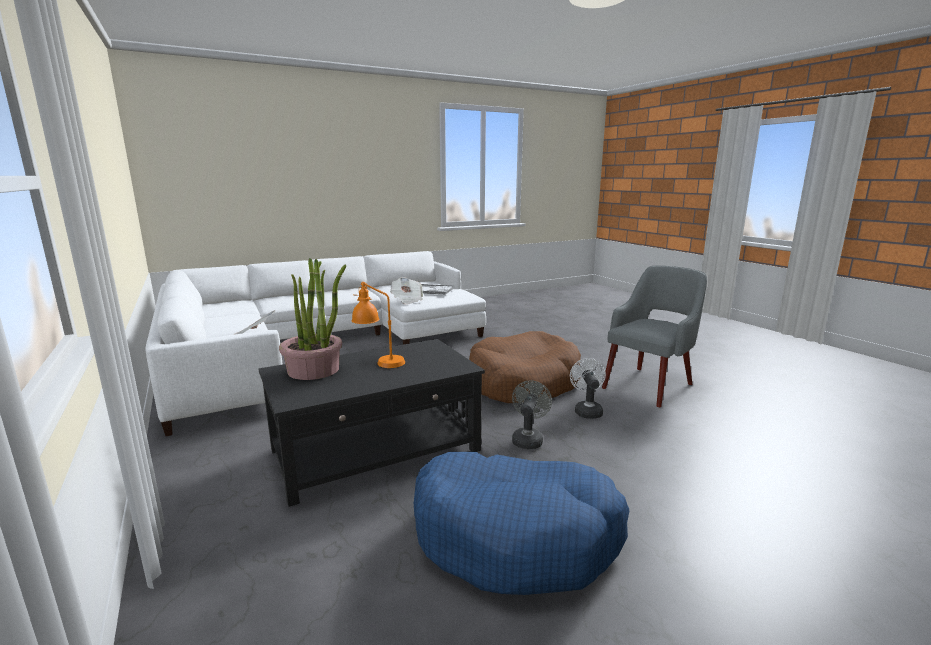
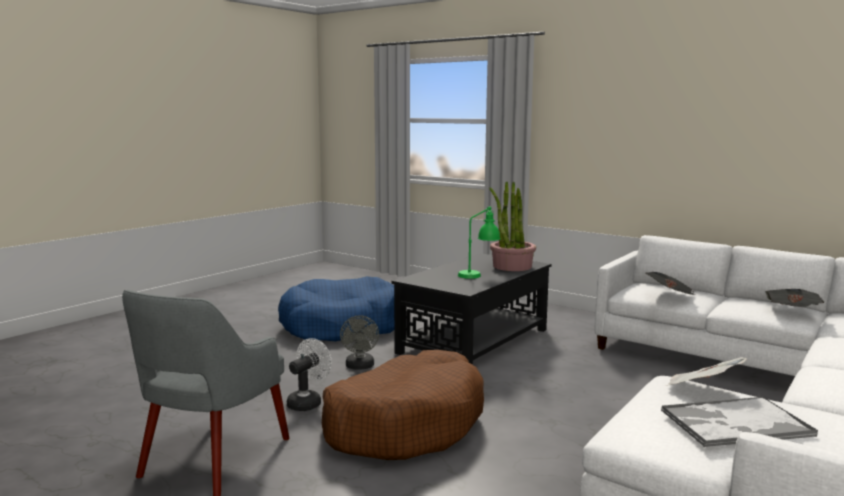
camera: 155 degrees right, 5 degrees down
orange table lamp [351,282,405,368] -> green table lamp [458,206,501,279]
white fan [570,358,606,419] -> white fan turned 120 degrees counterclockwise [287,338,332,411]
none -> newspaper [765,289,824,307]

